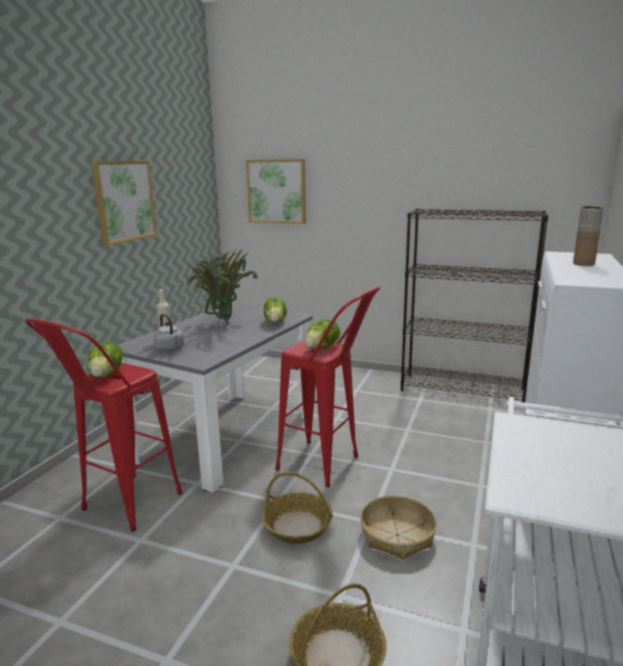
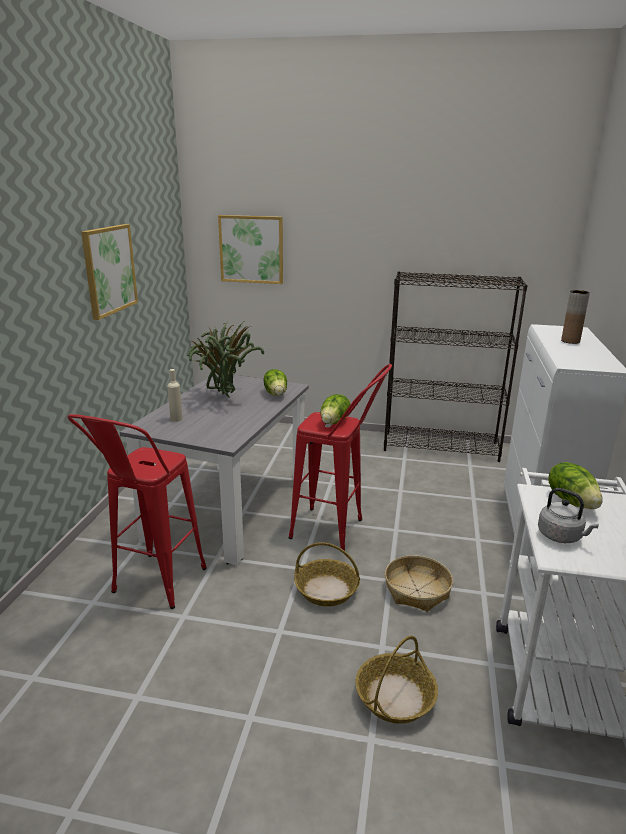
camera: 10 degrees left, 5 degrees up
lettuce [87,342,123,377] -> lettuce moved to [548,462,603,509]
grey kettle [154,314,184,351] -> grey kettle moved to [538,488,599,543]

